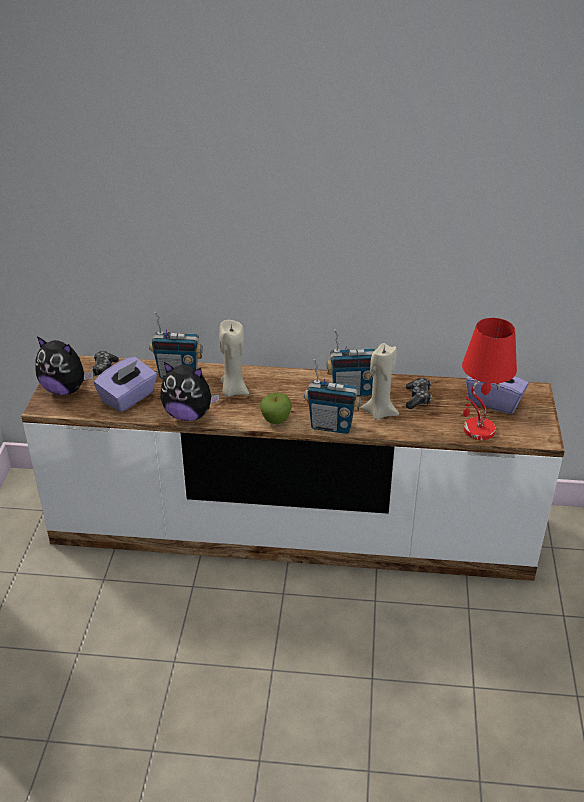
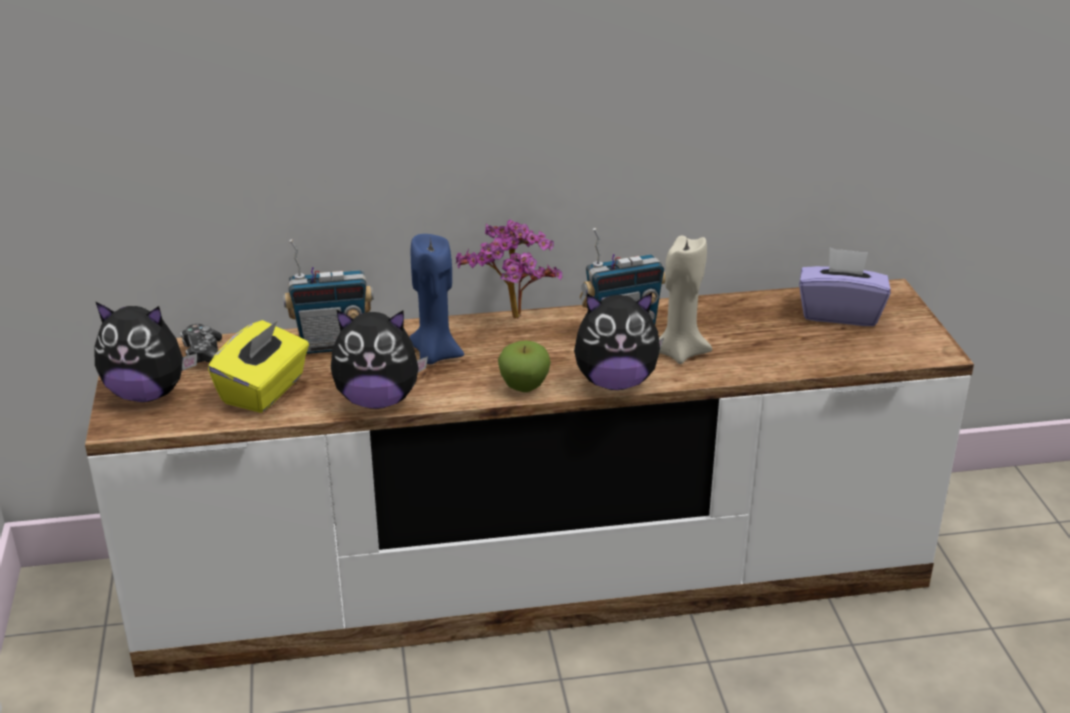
camera: 15 degrees left, 5 degrees down
purple tissue box [94,357,157,412] -> yellow tissue box [208,320,309,413]
beige candle [219,320,249,397] -> blue candle [409,234,464,364]
radio [304,359,361,434] -> plush toy [574,292,664,390]
game controller [406,378,432,409] -> none
red table lamp [462,318,517,440] -> none
none -> potted plant [456,220,562,319]

